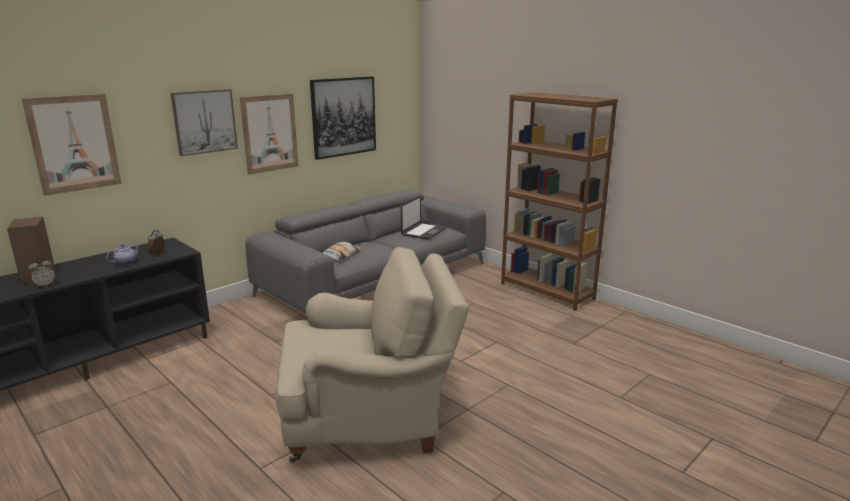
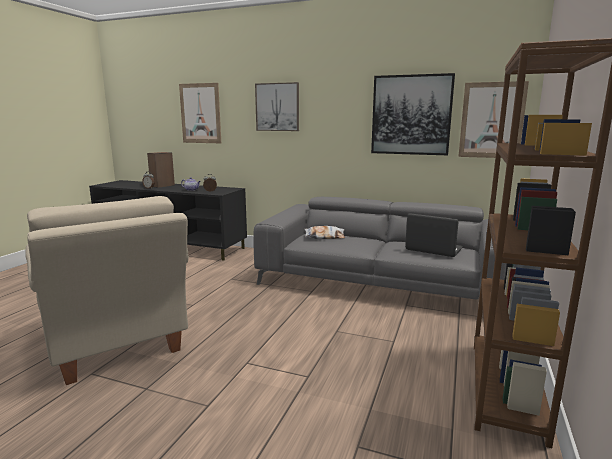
camera: 65 degrees right, 5 degrees down
picture [240,93,299,175] -> picture moved to [458,81,529,158]
laptop [401,196,446,239] -> laptop turned 150 degrees counterclockwise [405,213,463,257]

